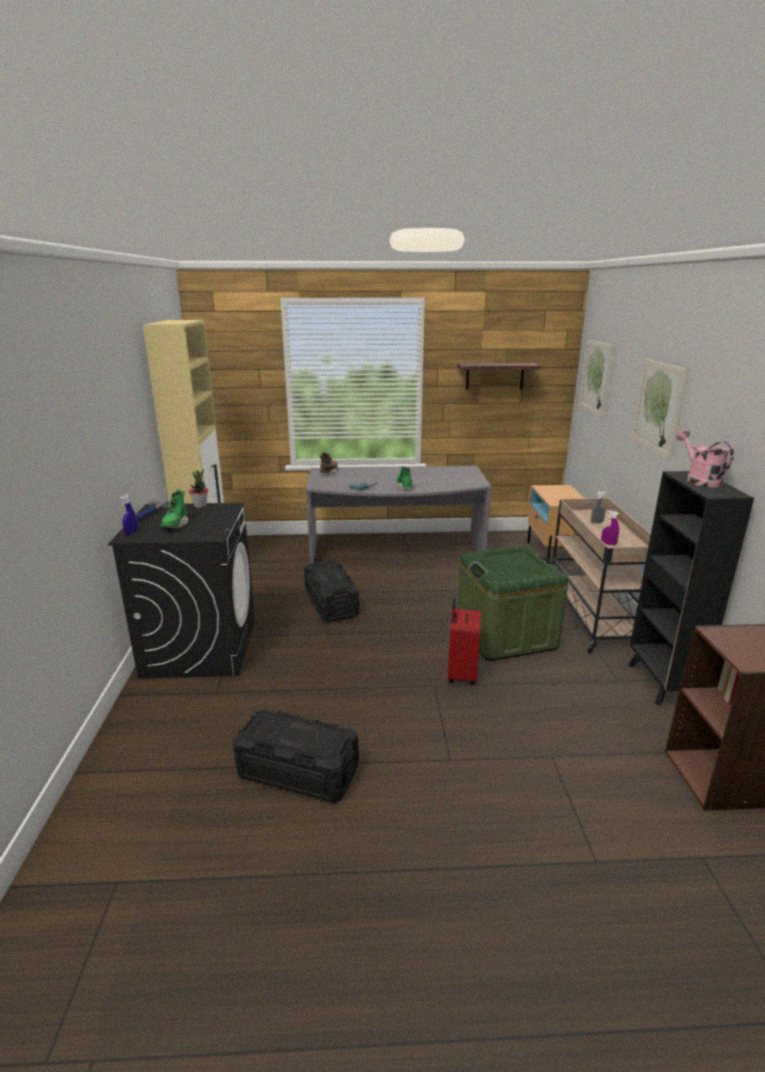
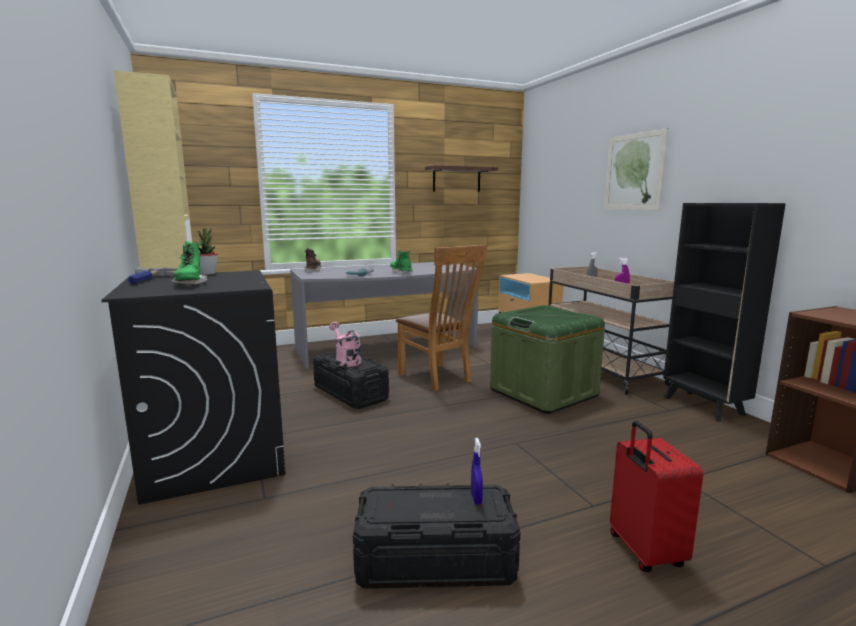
camera: 20 degrees left, 10 degrees down
blue spray bottle [120,495,138,536] -> blue spray bottle moved to [471,438,483,505]
red suitcase [448,598,481,685] -> red suitcase moved to [610,421,703,572]
picture [579,340,615,419] -> none
pink watering can [676,429,734,488] -> pink watering can moved to [329,322,361,367]
none -> brown chair [396,245,487,391]

